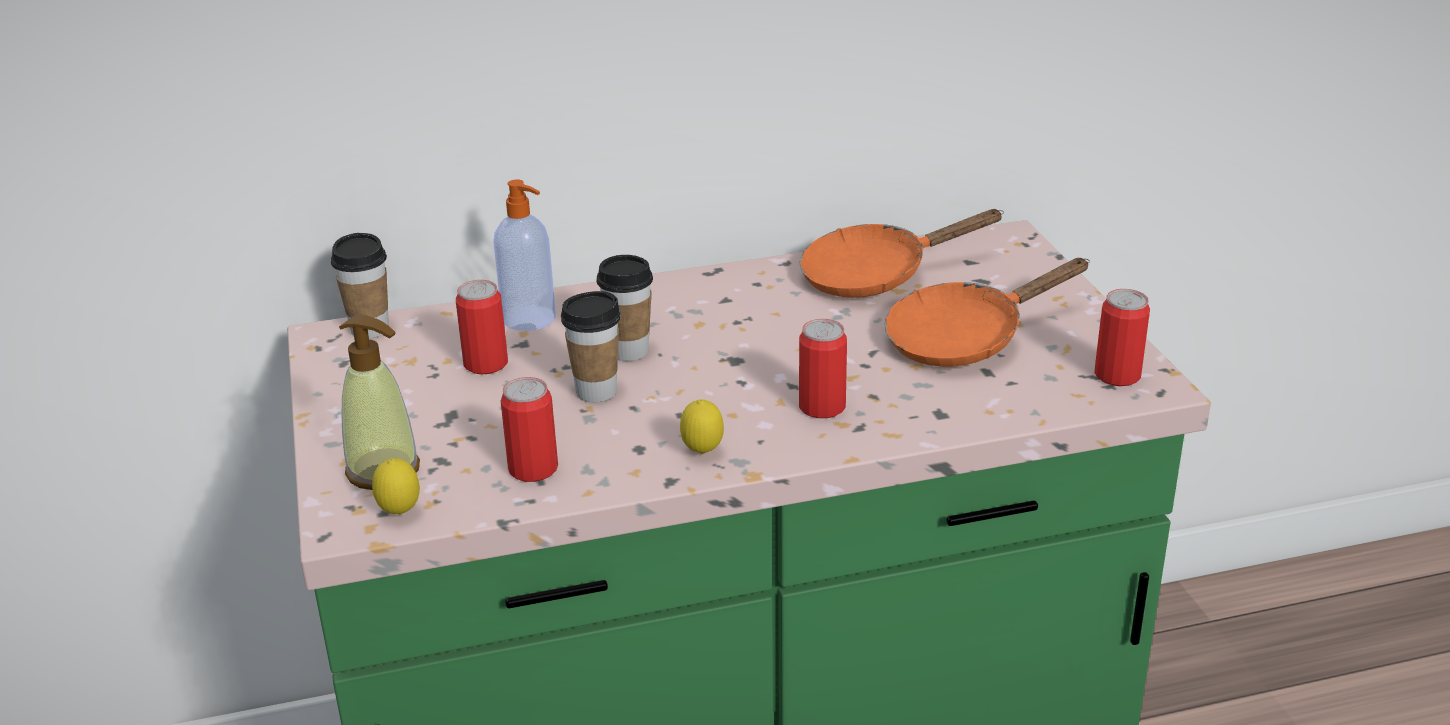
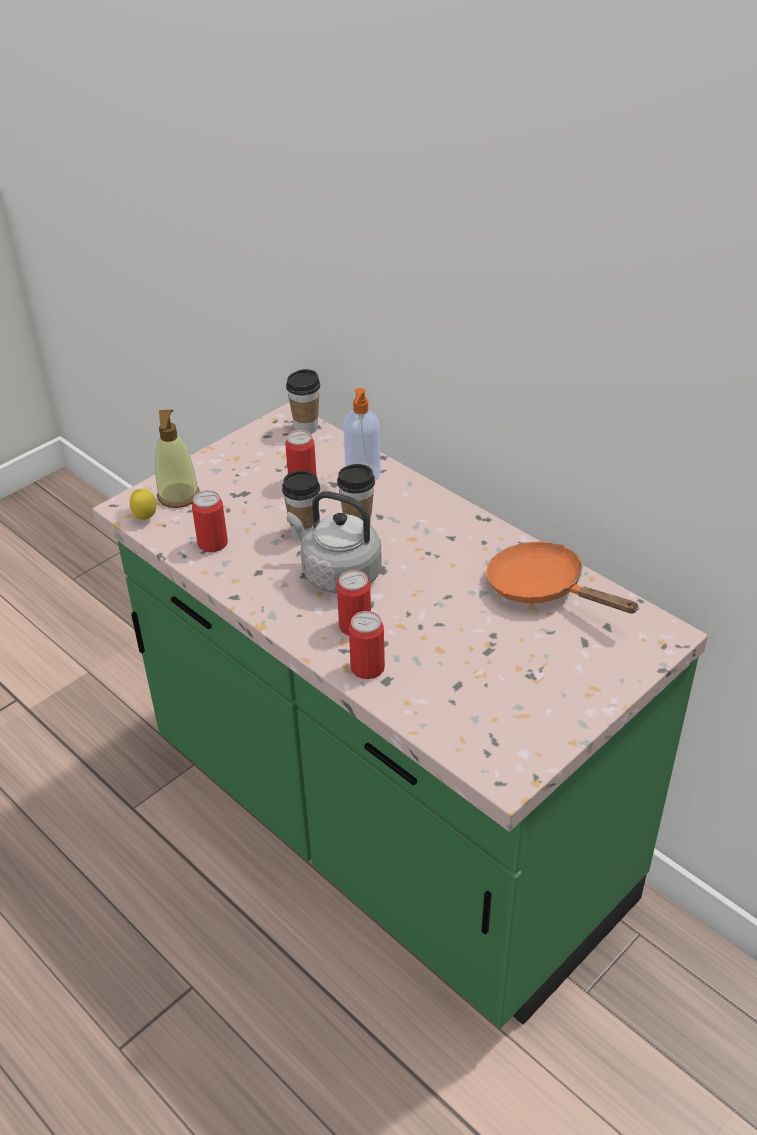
camera: 60 degrees right, 10 degrees up
lemon [680,399,724,454] -> none
orange frying pan [885,258,1090,367] -> none
can [1094,289,1150,386] -> can moved to [349,611,385,679]
none -> grey kettle [287,491,382,593]

